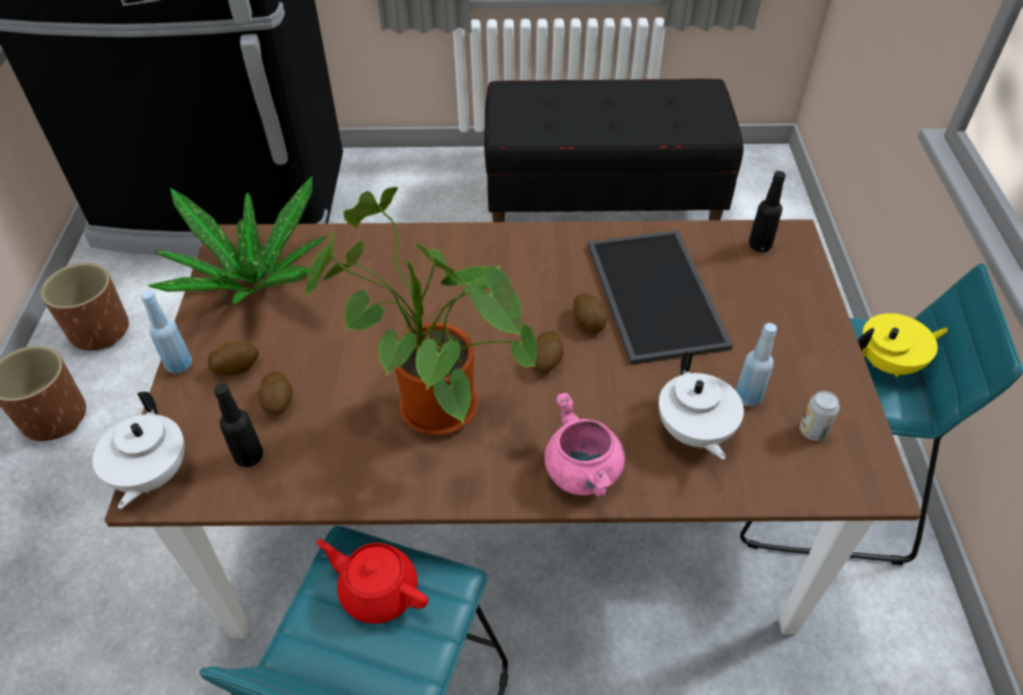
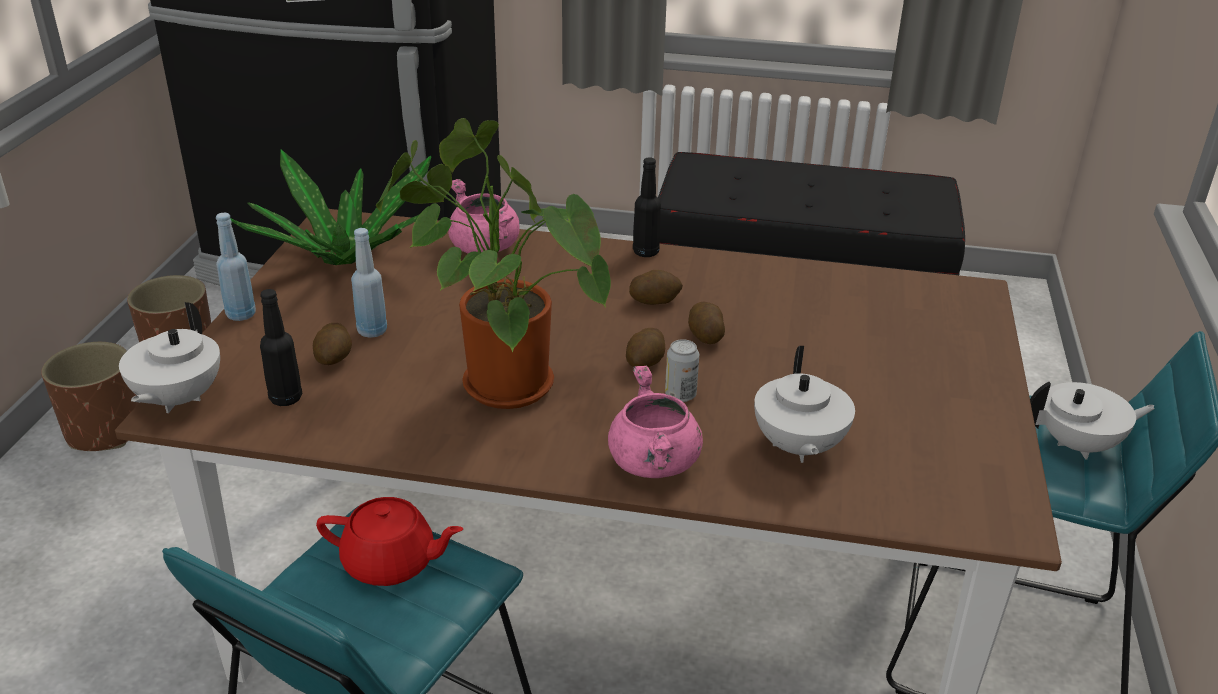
camera: 10 degrees right, 15 degrees down
potato [208,342,259,375] -> potato moved to [629,270,683,305]
red teapot [316,540,428,624] -> red teapot turned 150 degrees clockwise [316,497,463,586]
tray [588,230,733,365] -> none
blue bottle [735,323,777,407] -> blue bottle moved to [351,228,387,338]
black bottle [749,171,786,252] -> black bottle moved to [633,157,661,257]
can [800,391,840,441] -> can moved to [665,339,699,402]
yellow teapot [858,313,948,378] -> white teapot [1030,382,1155,460]
none -> pink cooking pot [448,179,520,253]

